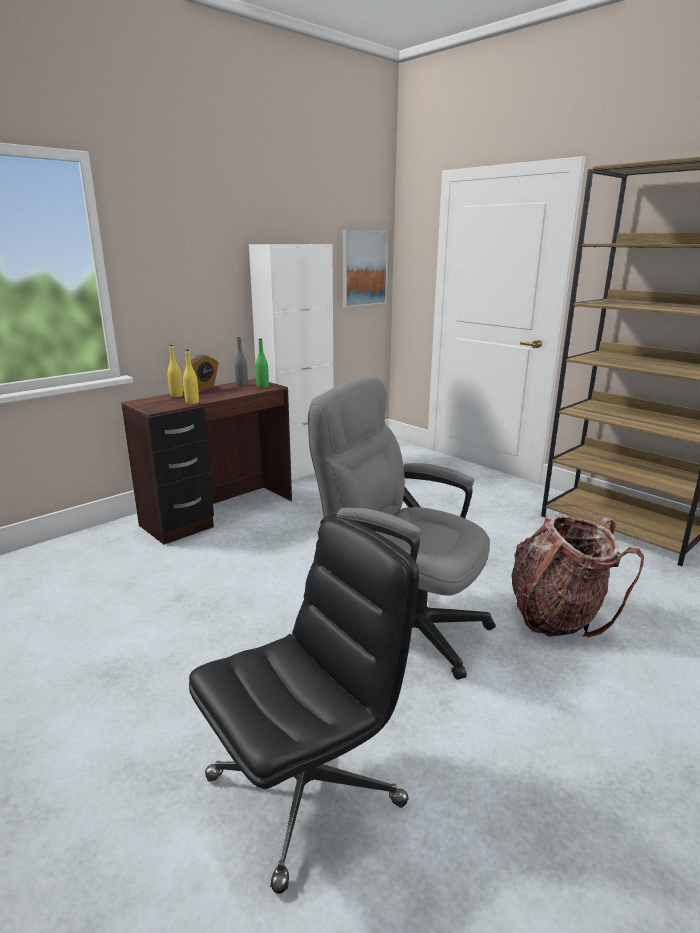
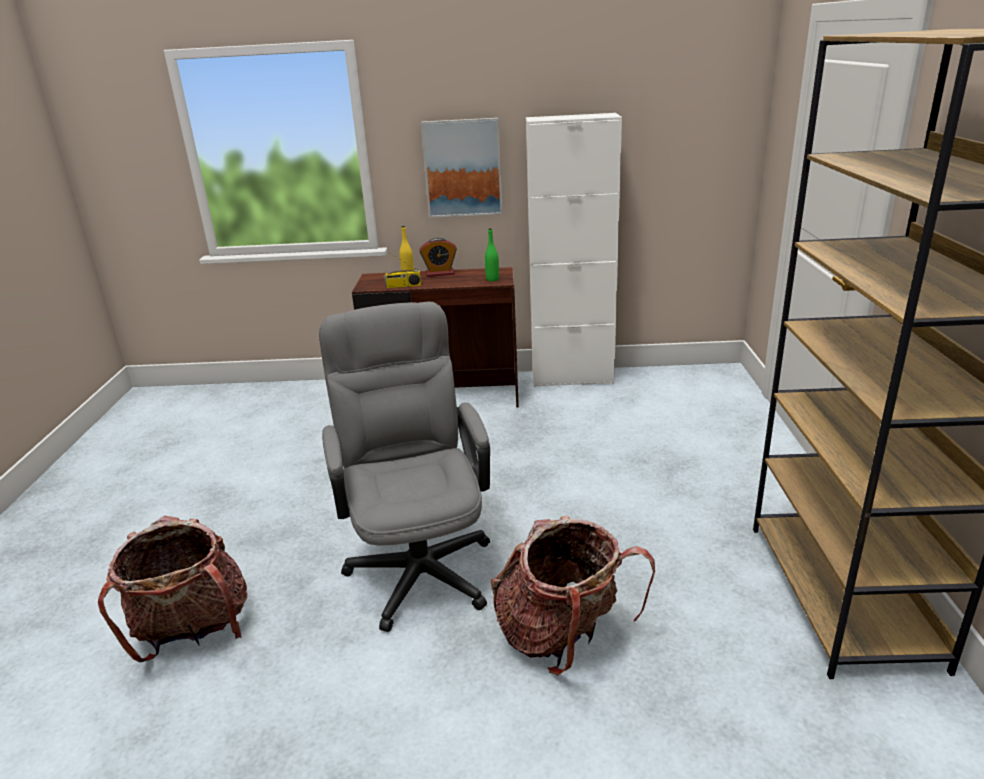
camera: 45 degrees right, 5 degrees up
yellow bottle [183,349,199,404] -> radio [384,254,421,288]
black office chair [189,517,419,894] -> backpack [98,516,247,662]
grey bottle [234,337,248,386] -> none
picture [343,230,388,308] -> picture moved to [421,118,503,218]

